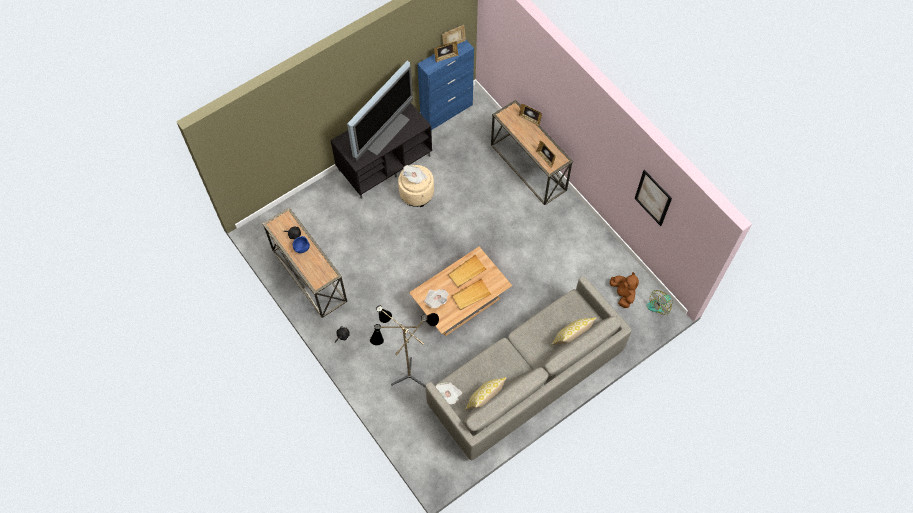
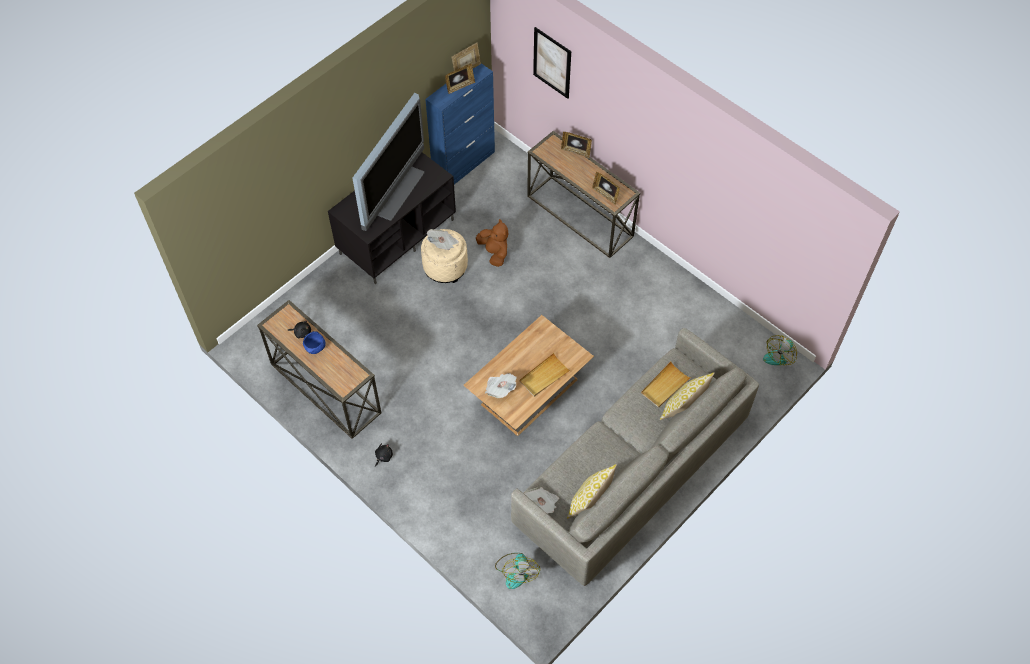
camera: 10 degrees left, 5 degrees down
floor lamp [370,306,439,388] -> none
beige tray [448,255,487,288] -> beige tray moved to [641,362,691,408]
brown plush toy [610,272,639,308] -> brown plush toy moved to [476,219,508,267]
picture [634,170,672,226] -> picture moved to [533,27,571,99]
none -> fan [495,553,540,589]

